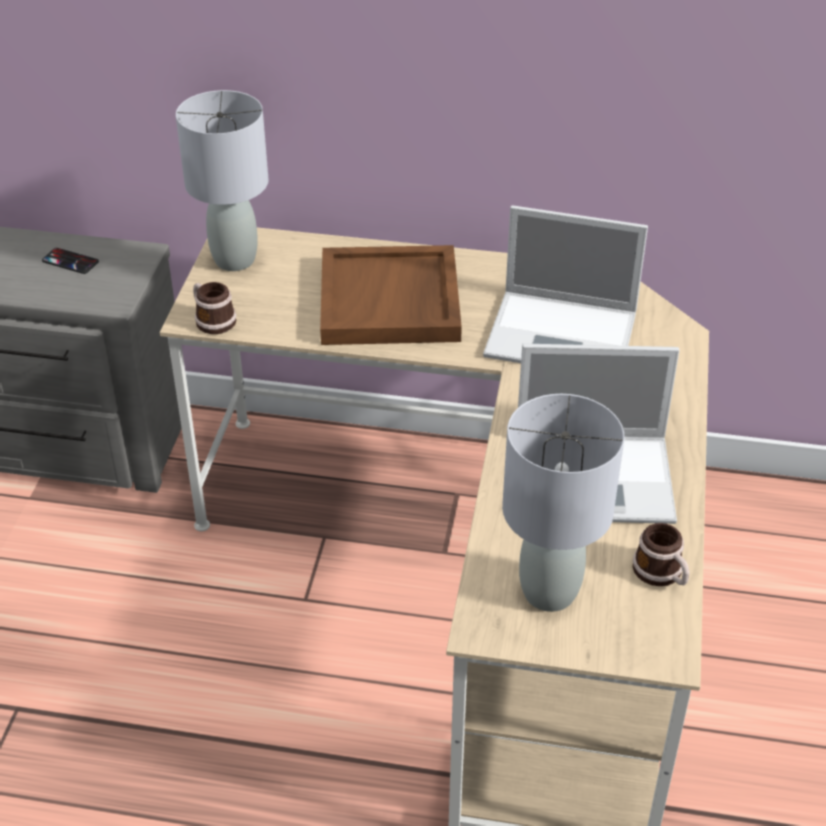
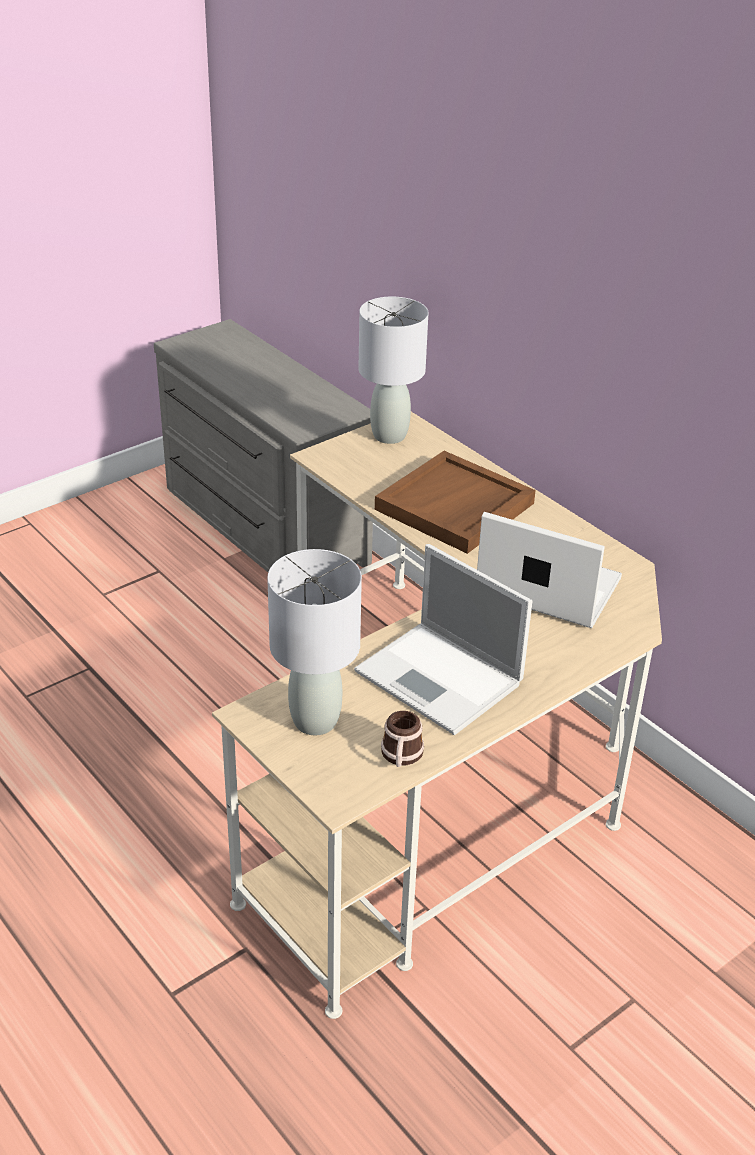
camera: 40 degrees right, 5 degrees down
phone [42,248,99,274] -> none
mug [193,282,236,334] -> none
laptop [483,205,648,363] -> laptop turned 150 degrees clockwise [477,512,622,628]

